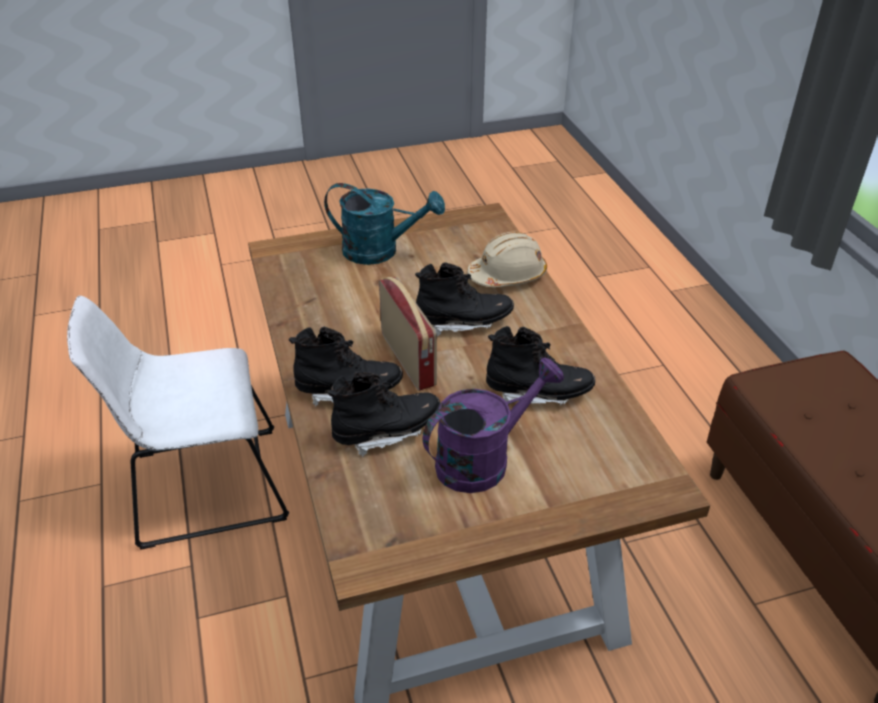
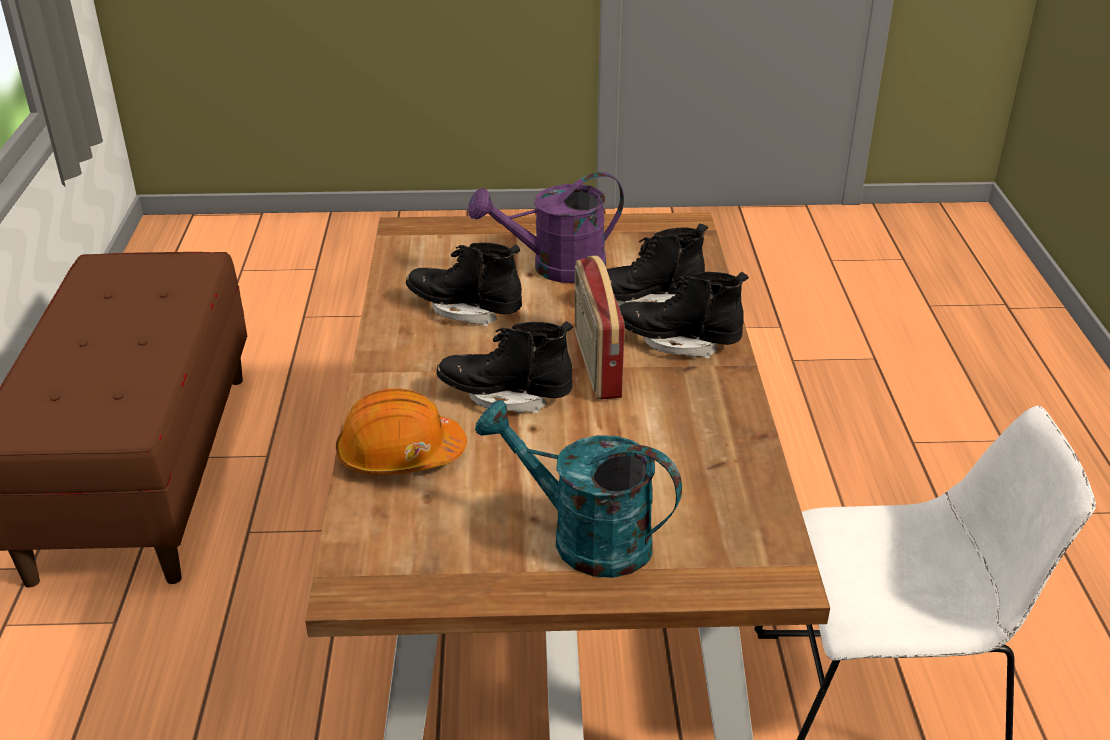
camera: 165 degrees left, 5 degrees down
beige hard hat [467,232,547,287] -> orange hard hat [336,388,467,475]

